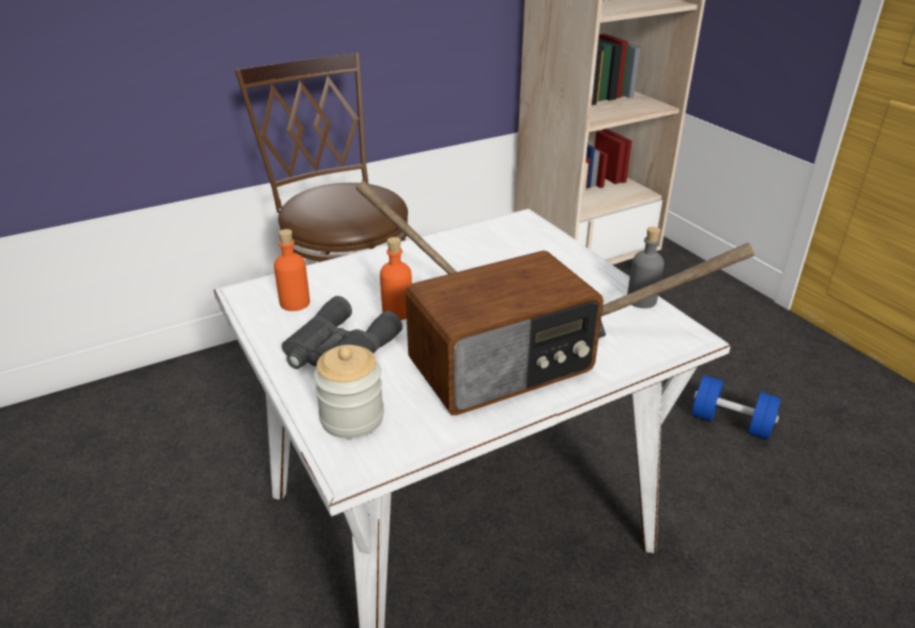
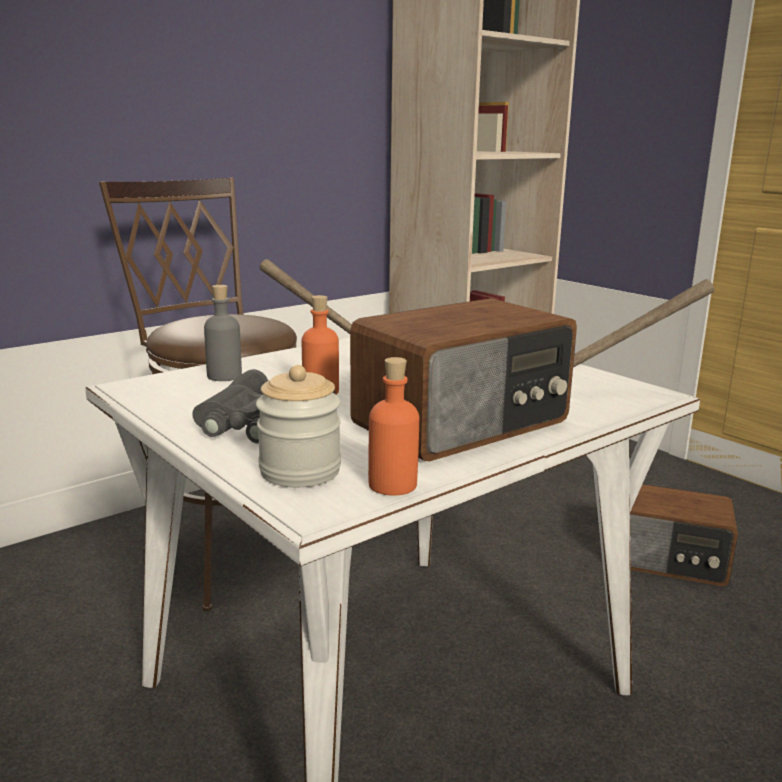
camera: 10 degrees left, 15 degrees down
orange bottle [274,229,310,311] -> orange bottle moved to [368,357,419,496]
grey bottle [627,227,664,308] -> grey bottle moved to [204,285,242,381]
blue dumbbell [692,375,781,440] -> radio [630,484,738,586]

